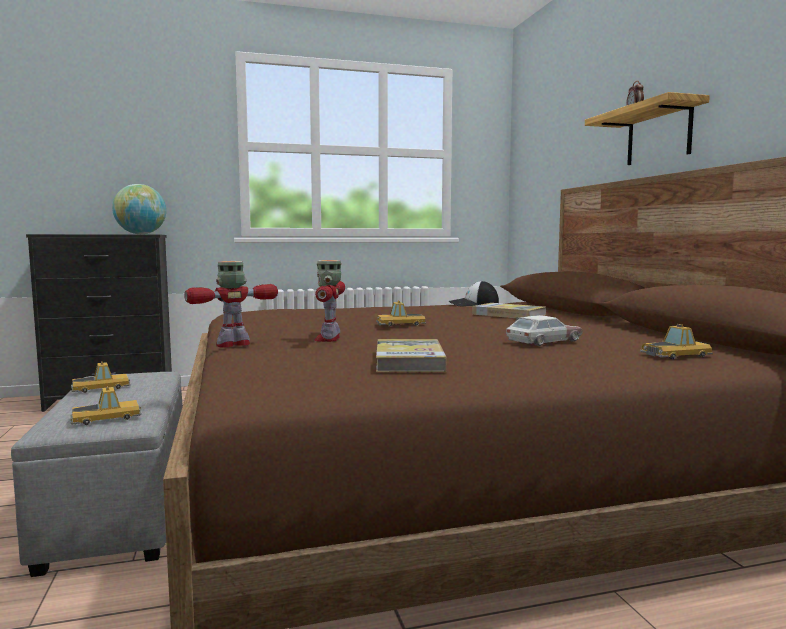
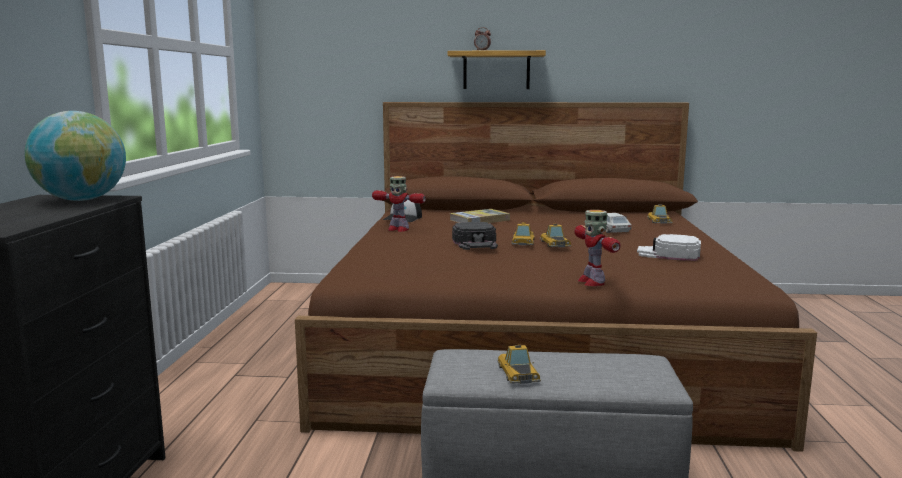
camera: 70 degrees left, 5 degrees up
toy car [71,386,141,425] -> toy car moved to [540,224,572,247]
toy robot [314,260,345,342] -> toy robot moved to [372,176,426,232]
book [376,339,446,372] -> white cap [637,234,701,261]
none -> black cap [452,222,498,250]

